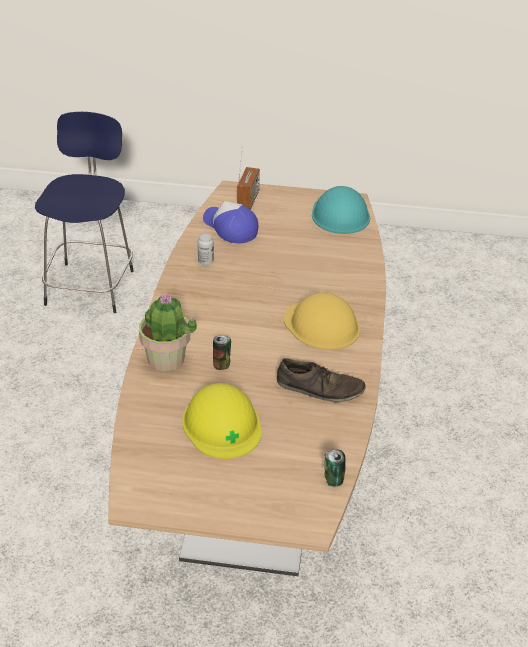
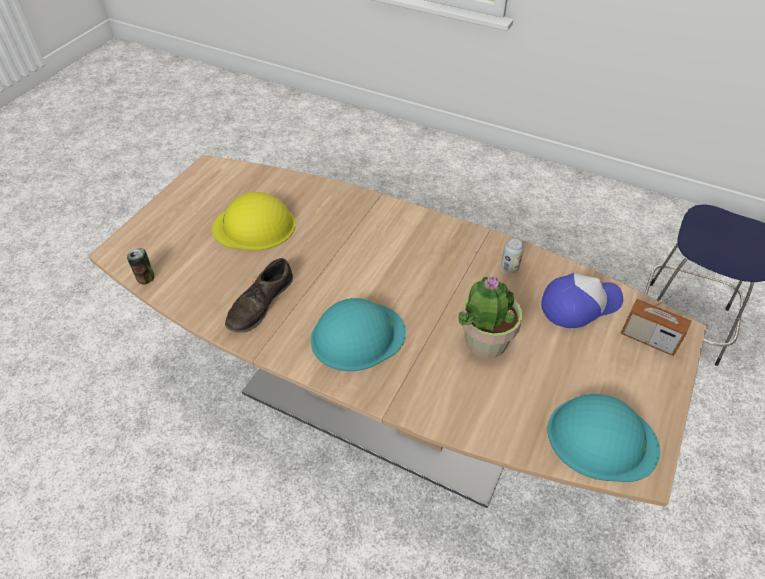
camera: 110 degrees right, 10 degrees up
potted plant [139,294,197,371] -> potted plant moved to [458,276,523,359]
can [213,336,231,370] -> none
yellow hard hat [284,292,360,350] -> turquoise hard hat [311,298,406,371]

